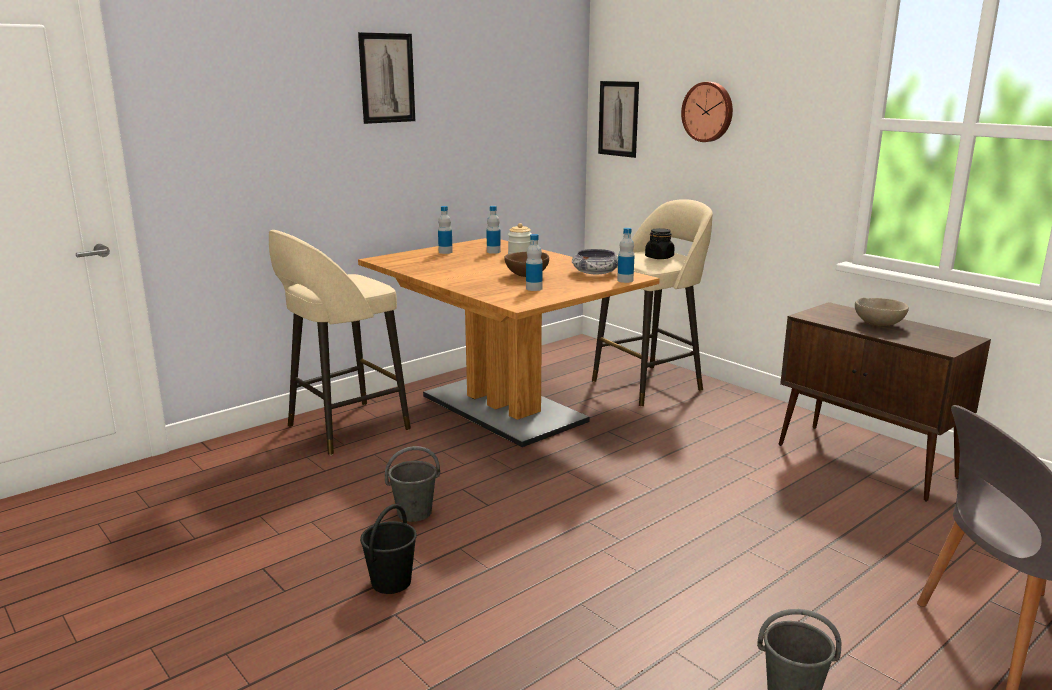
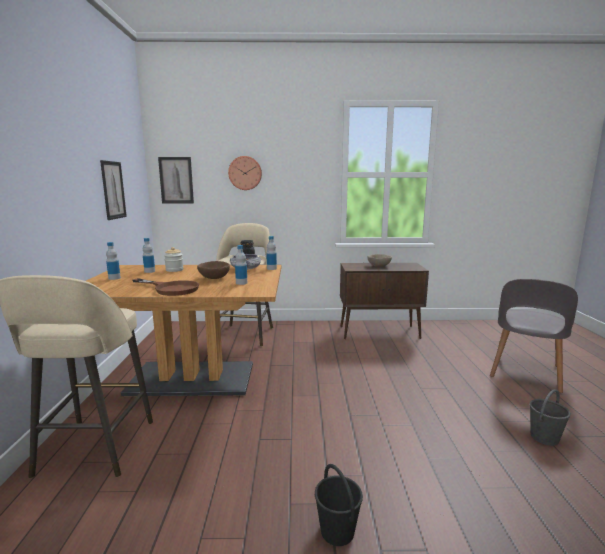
camera: 50 degrees left, 5 degrees down
picture [358,32,415,124] -> picture moved to [100,160,127,220]
grey bucket [385,446,440,522] -> none
none -> brown frying pan [132,278,199,296]

